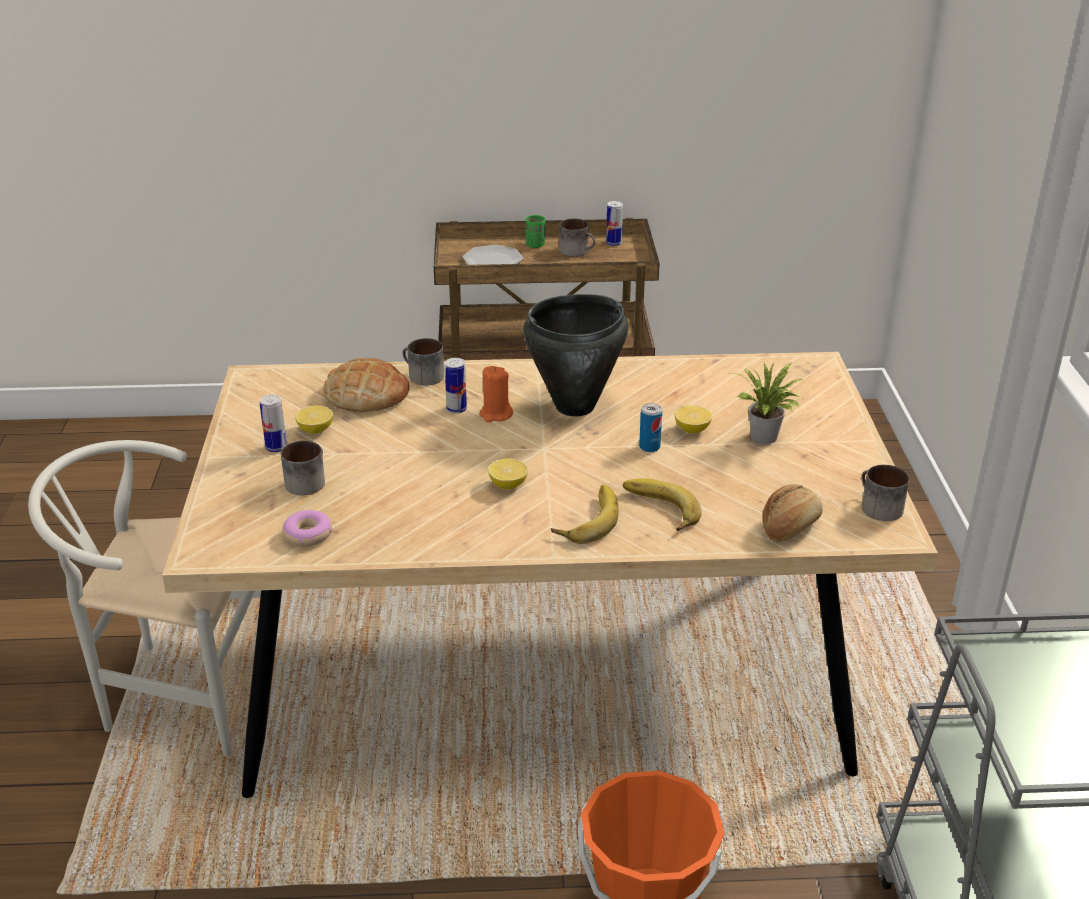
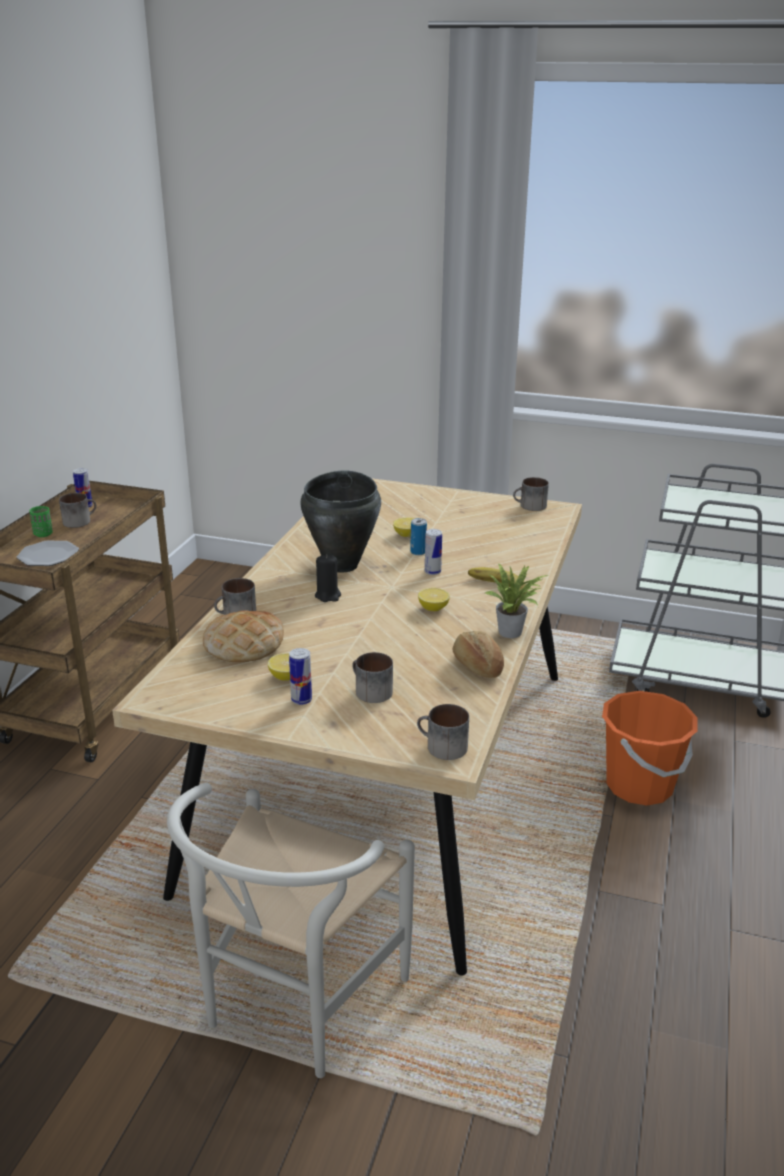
camera: 70 degrees left, 5 degrees down
donut [282,510,332,546] -> none
can [445,358,467,414] -> can moved to [425,529,442,575]
orange candle [479,366,513,423] -> black candle [315,554,341,602]
banana [623,478,702,531] -> none
potted plant [732,362,804,444] -> potted plant moved to [485,563,548,638]
bread [763,484,823,542] -> bread moved to [452,631,504,678]
none -> mug [417,704,469,760]

